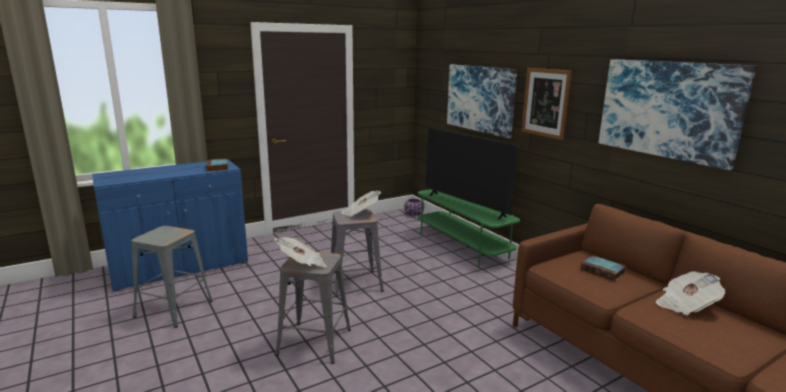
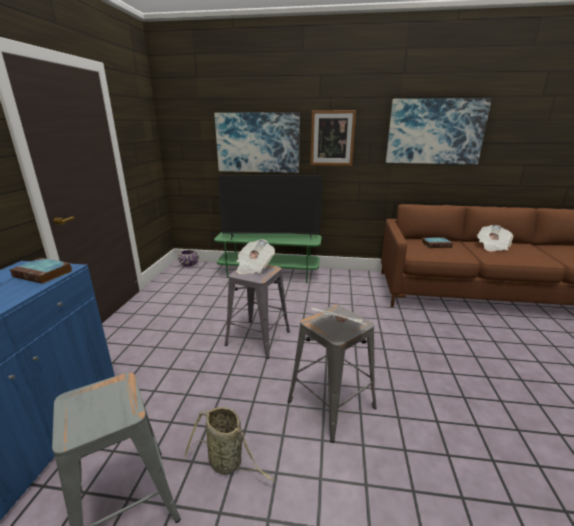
camera: 50 degrees left, 5 degrees up
none -> basket [184,407,275,481]

